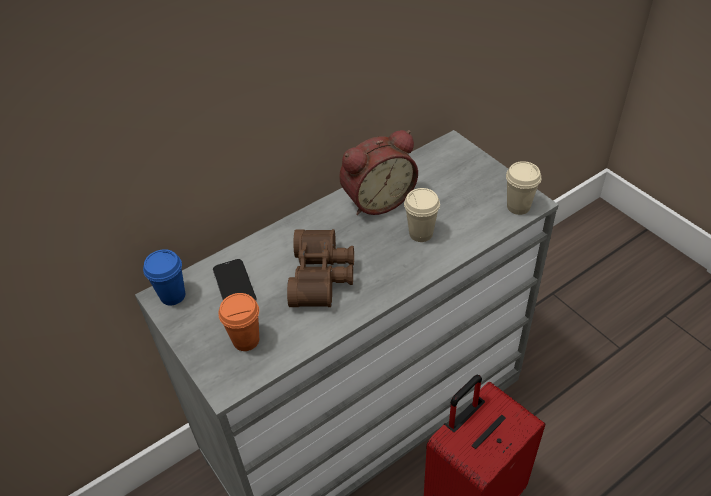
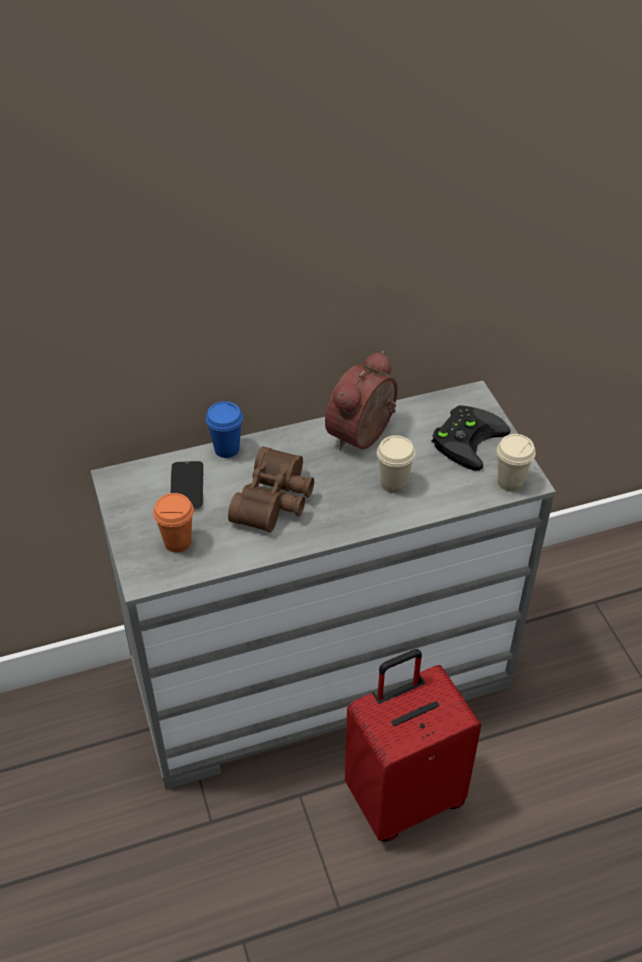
camera: 15 degrees right, 0 degrees up
blue cup [143,249,185,305] -> blue cup moved to [206,401,243,458]
alarm clock [339,130,418,215] -> alarm clock turned 135 degrees clockwise [325,351,398,451]
none -> black game controller [432,405,510,471]

